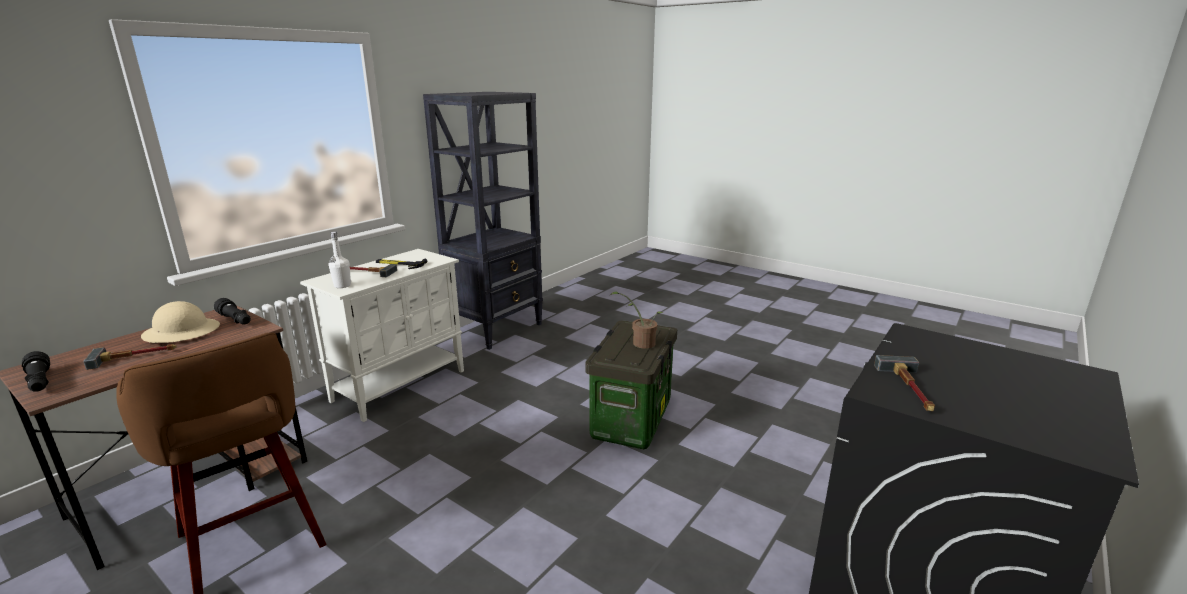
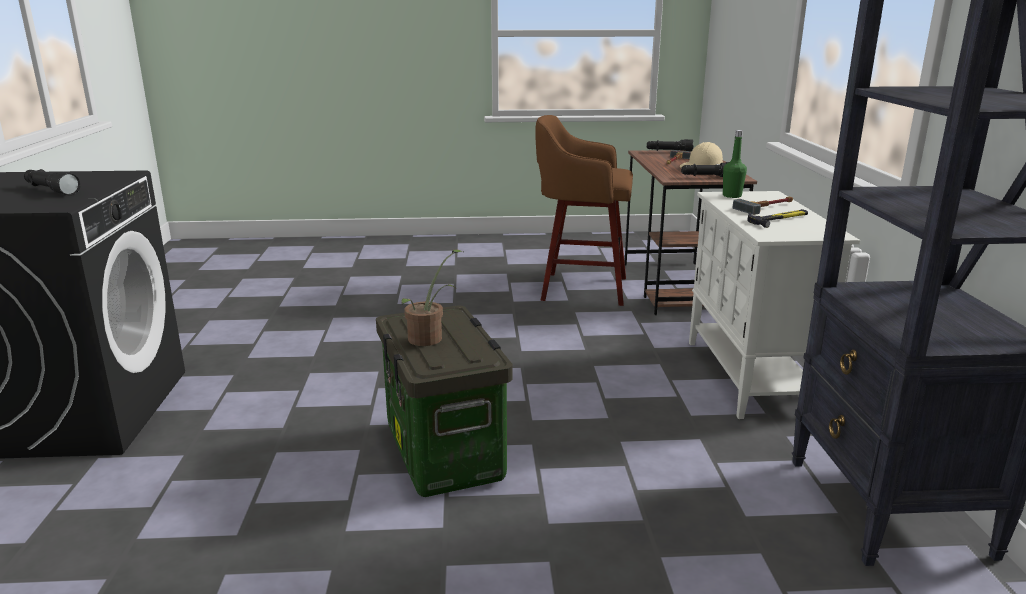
camera: 140 degrees right, 0 degrees up
white bottle [329,232,351,288] -> green bottle [723,130,747,198]
hammer [874,355,935,411] -> none
none -> black flashlight [24,169,81,195]

